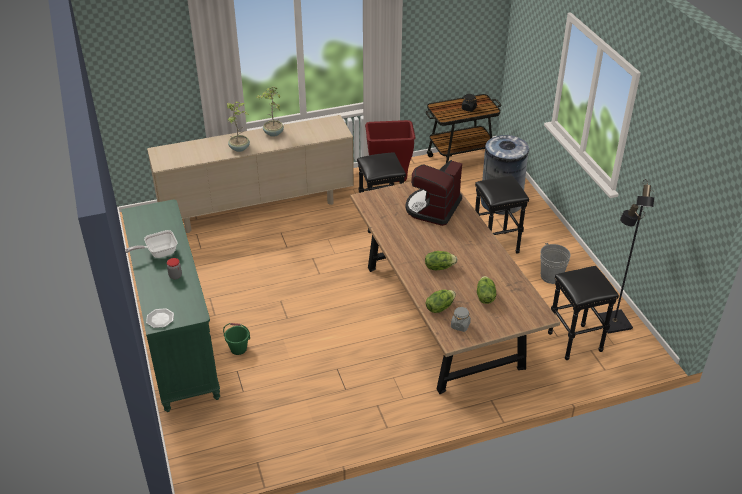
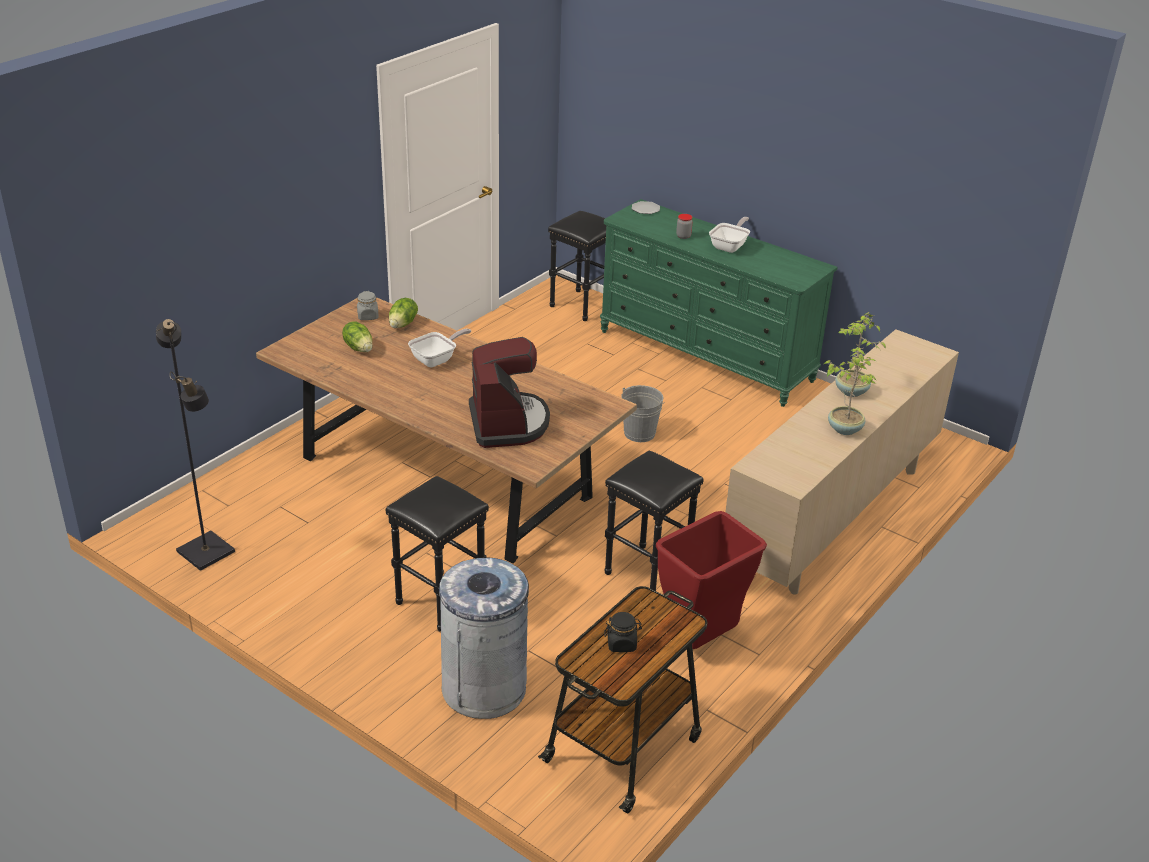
camera: 145 degrees right, 5 degrees down
green bucket [223,323,250,355] -> none
lettuce [425,251,458,270] -> frying pan [408,329,471,367]
grey bucket [540,243,571,284] -> grey bucket moved to [621,385,665,442]
black stool [548,266,619,360] -> black stool moved to [548,211,606,321]

